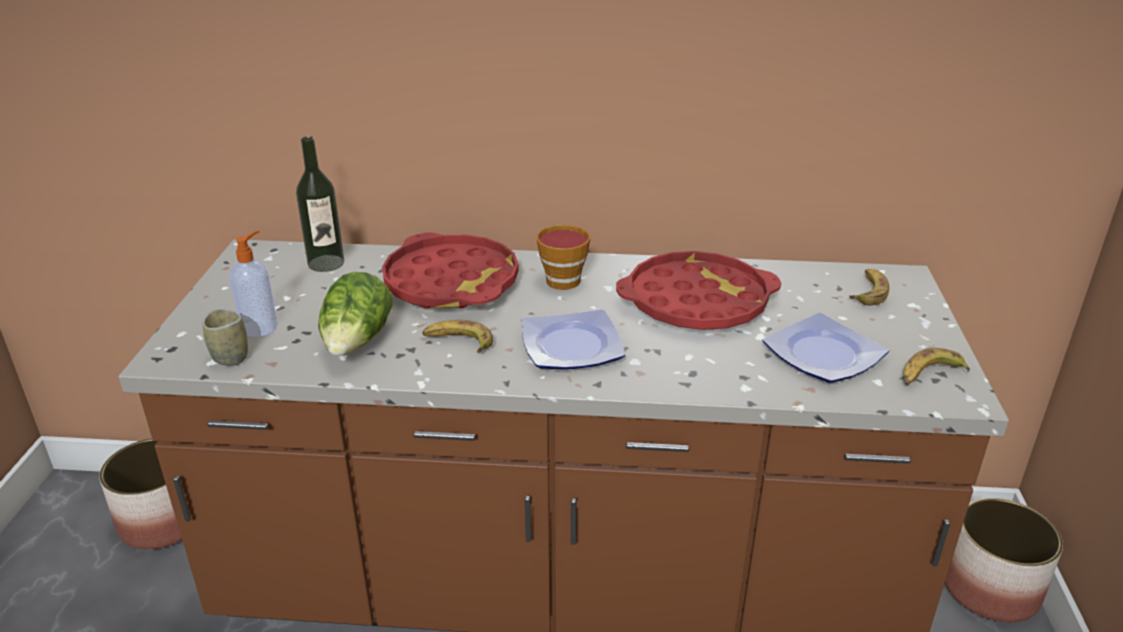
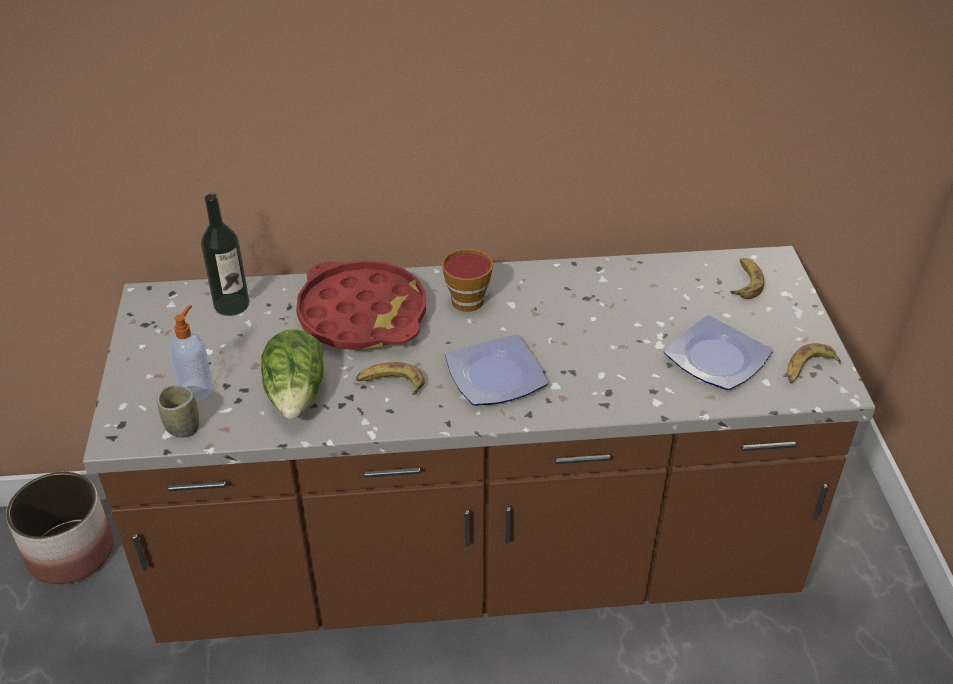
camera: 10 degrees left, 10 degrees up
red tray [616,251,781,330] -> none
planter [945,498,1063,623] -> none

